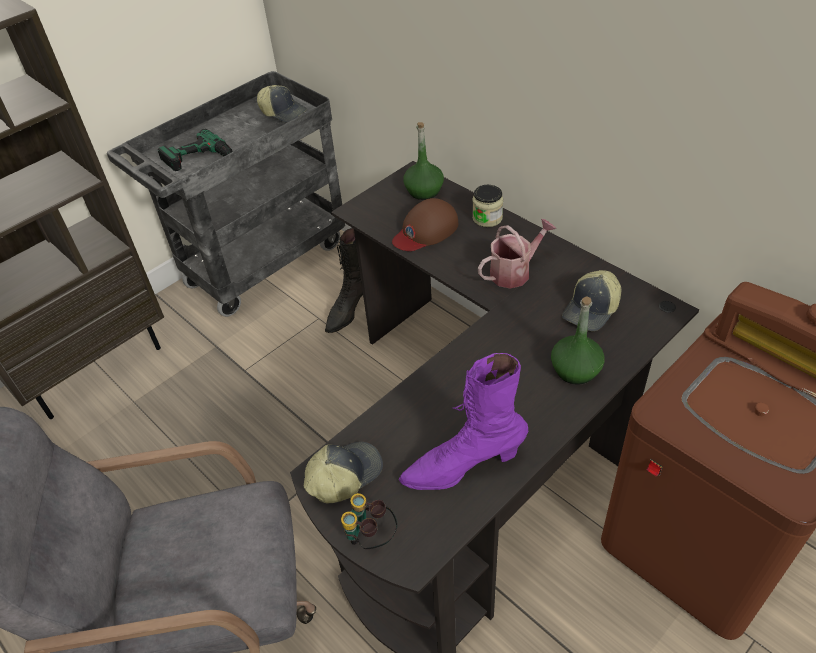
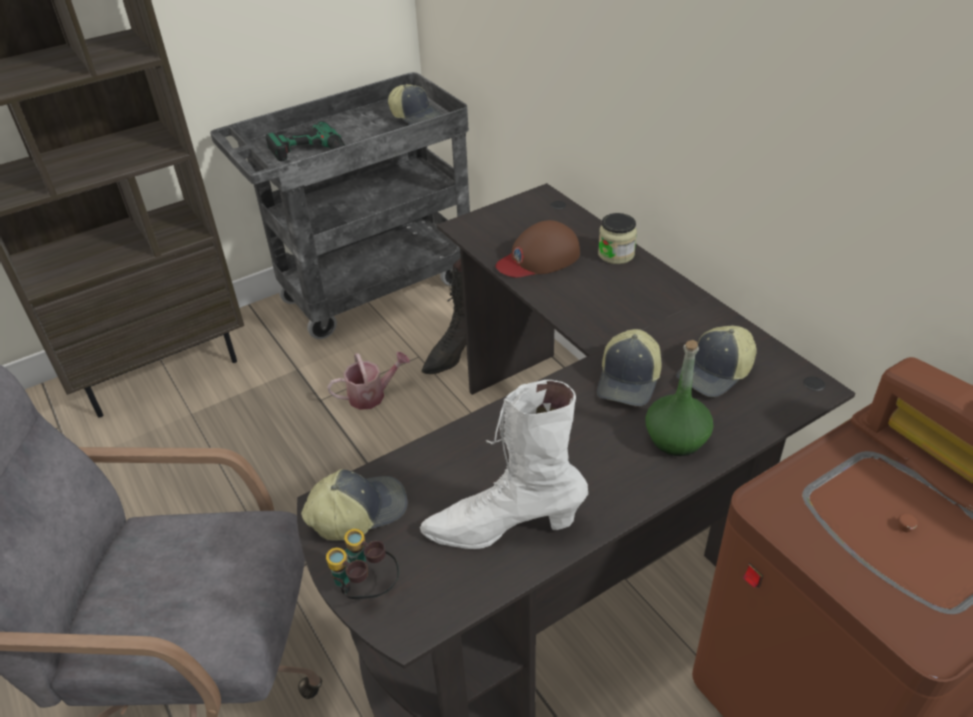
camera: 10 degrees right, 5 degrees down
purple boot [399,353,528,490] -> white boot [420,380,588,549]
green bottle [403,122,444,200] -> none
watering can [478,219,557,289] -> watering can moved to [327,352,410,410]
none -> cap [597,329,662,406]

